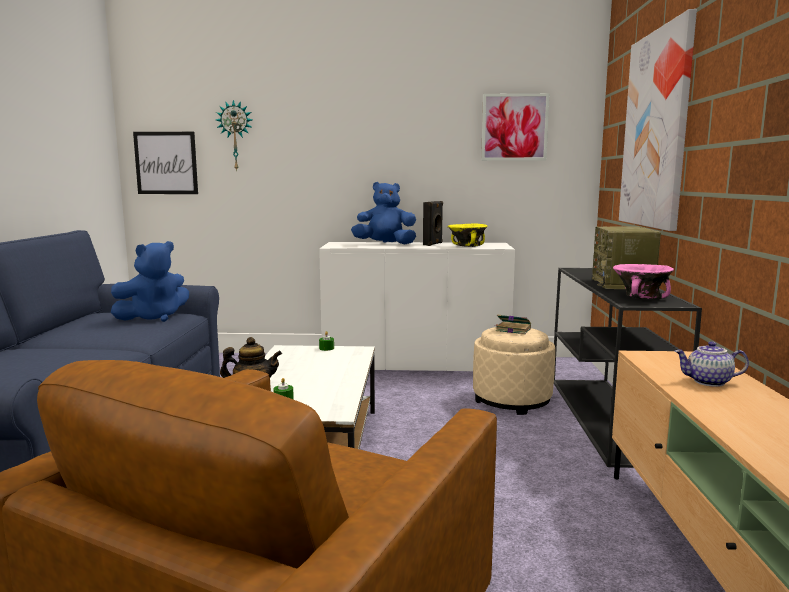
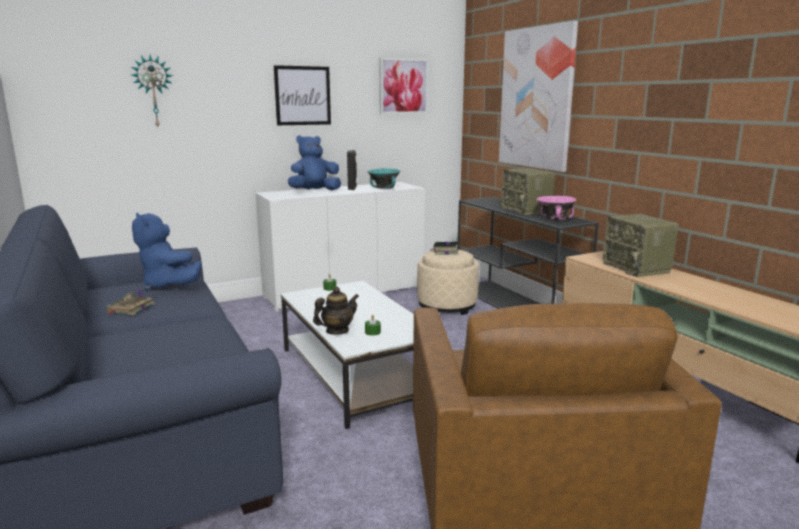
camera: 30 degrees left, 5 degrees up
blue plush toy [111,241,189,322] -> blue plush toy turned 120 degrees clockwise [132,213,202,291]
picture [133,132,198,194] -> picture moved to [274,65,331,125]
yellow bowl [448,223,488,247] -> turquoise bowl [368,168,401,189]
teapot [674,341,749,387] -> radio [603,214,679,277]
none -> book [106,285,155,316]

